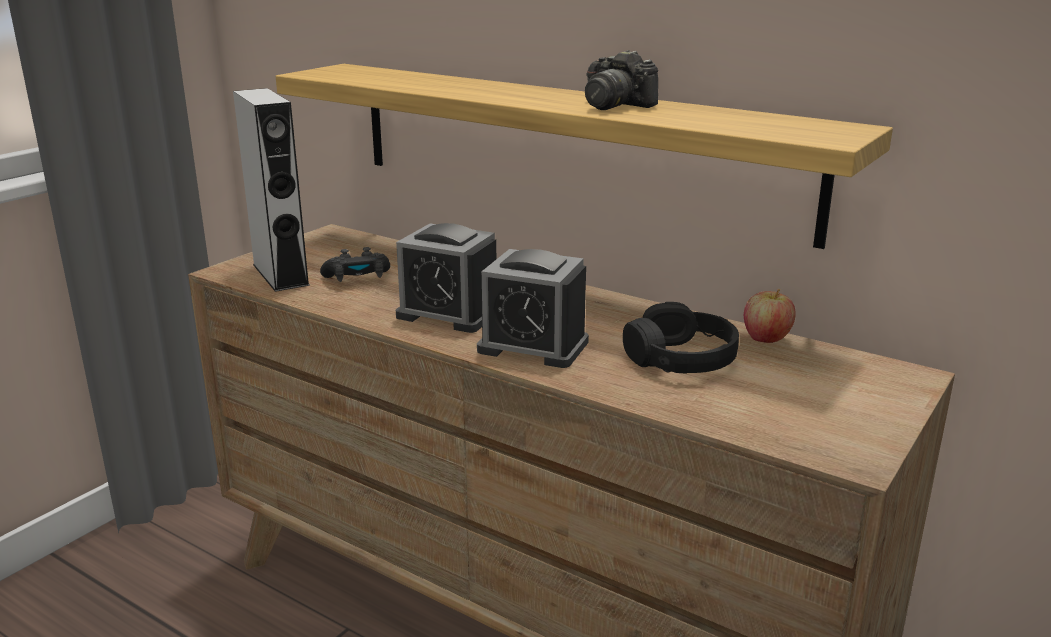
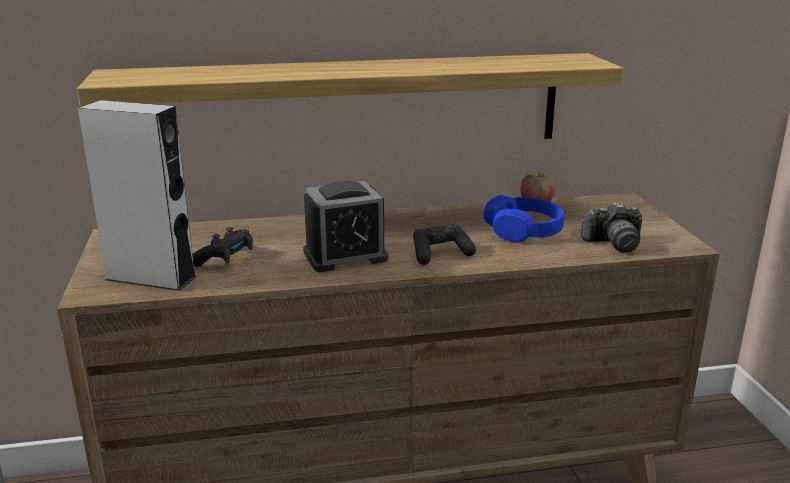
camera: 45 degrees left, 0 degrees up
alarm clock [477,249,589,368] -> black game controller [413,223,476,265]
camera [585,50,658,110] -> camera moved to [581,202,642,253]
black headphones [623,302,739,373] -> blue headphones [484,195,564,242]

